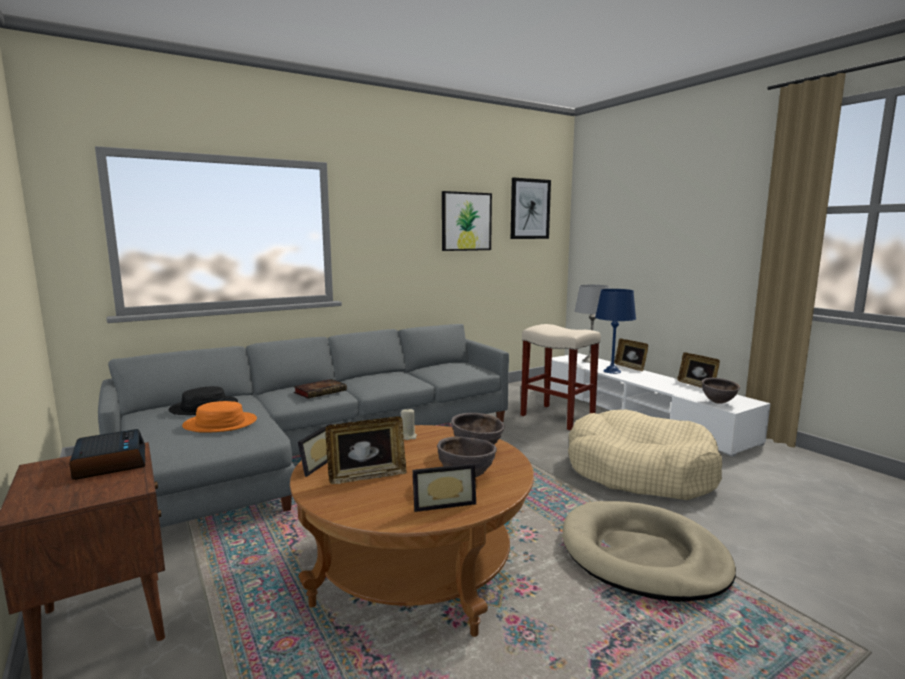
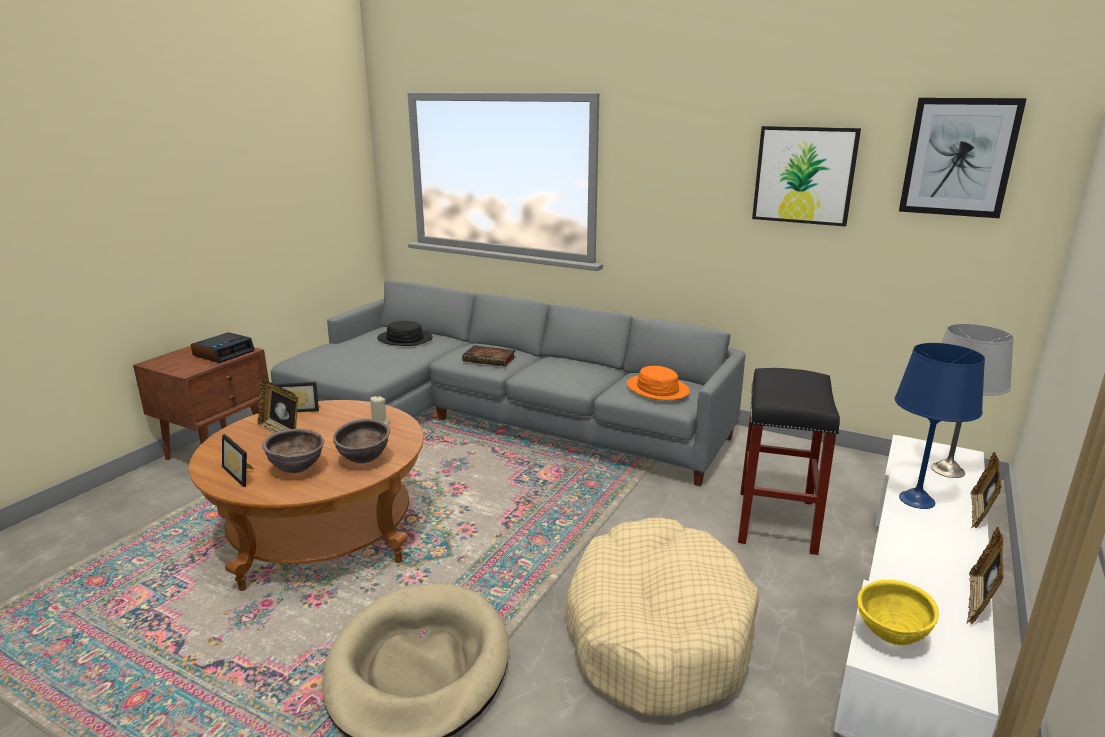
camera: 60 degrees right, 10 degrees up
orange hat [182,401,257,433] -> orange hat moved to [627,366,690,400]
beige stool [521,324,601,430] -> black stool [738,368,840,555]
brown bowl [701,378,740,404] -> yellow bowl [857,580,939,645]

